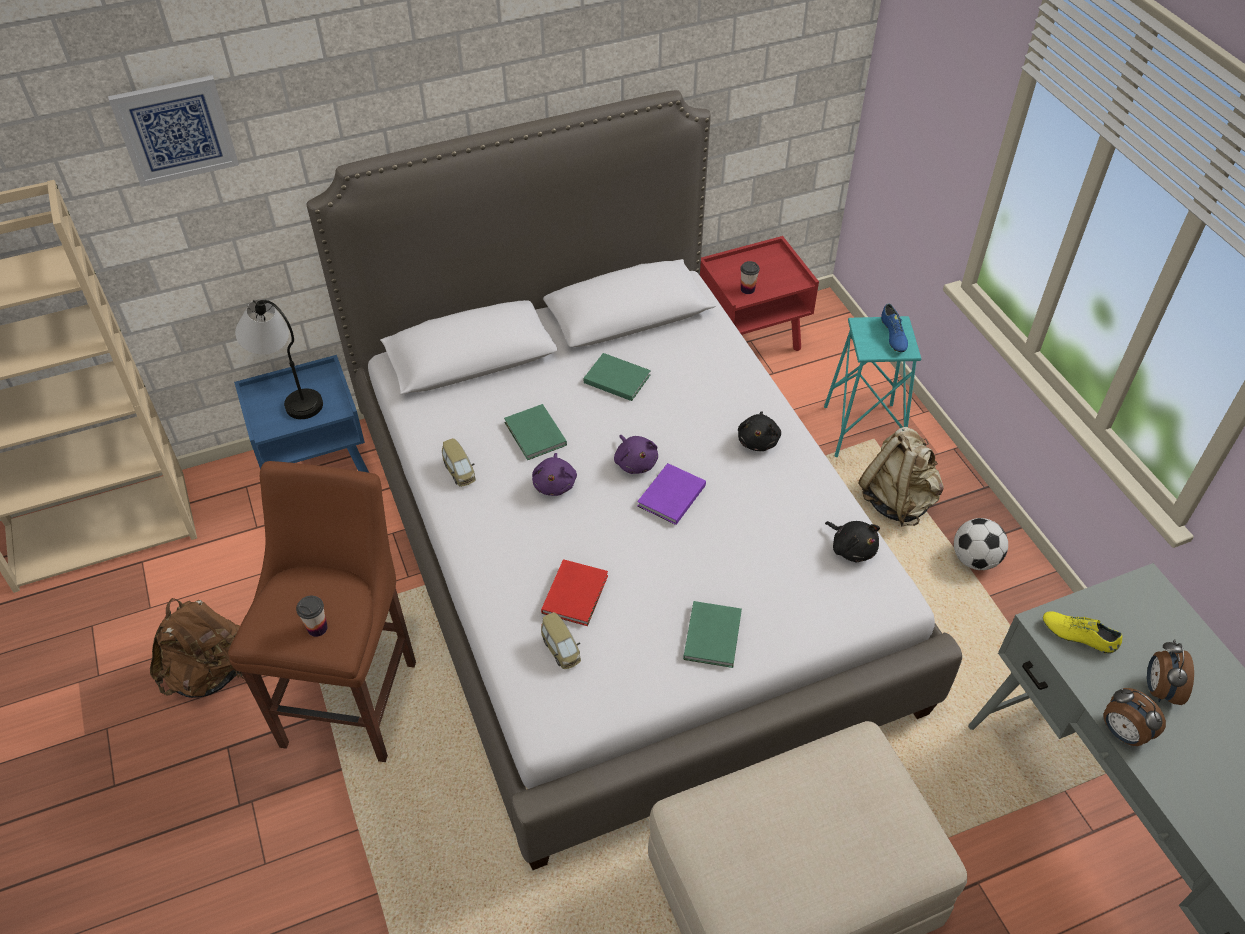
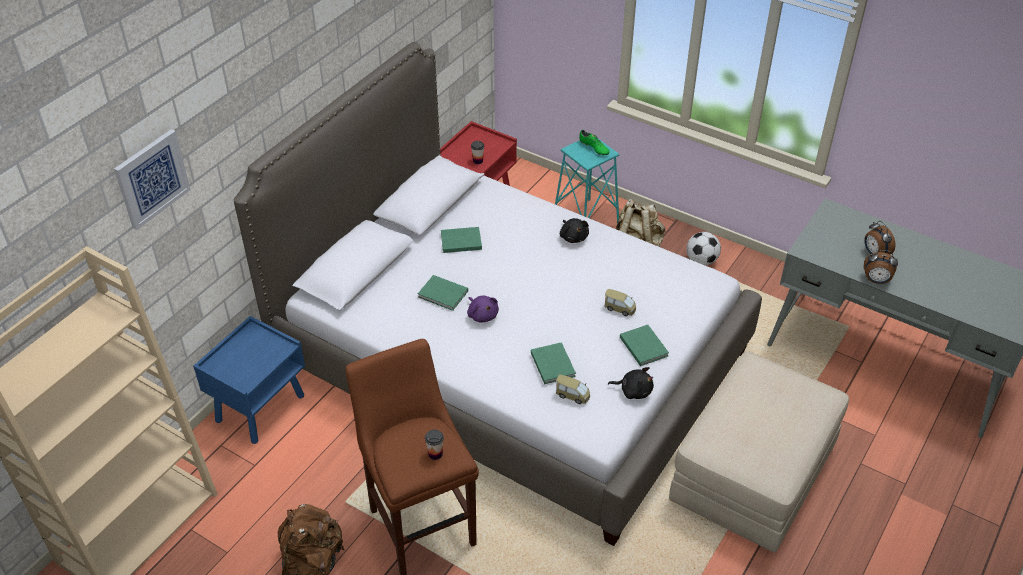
camera: 35 degrees left, 5 degrees down
table lamp [235,299,323,419] -> none
toy car [442,438,476,487] -> toy car moved to [605,289,636,316]
red book [541,559,608,626] -> green book [531,342,576,384]
purple plush toy [614,435,658,474] -> none
purple book [637,463,706,525] -> none
black plush toy [825,521,880,562] -> black plush toy moved to [608,367,654,399]
blue shoe [881,303,908,352] -> green shoe [579,130,609,156]
yellow shoe [1043,611,1122,654] -> none

